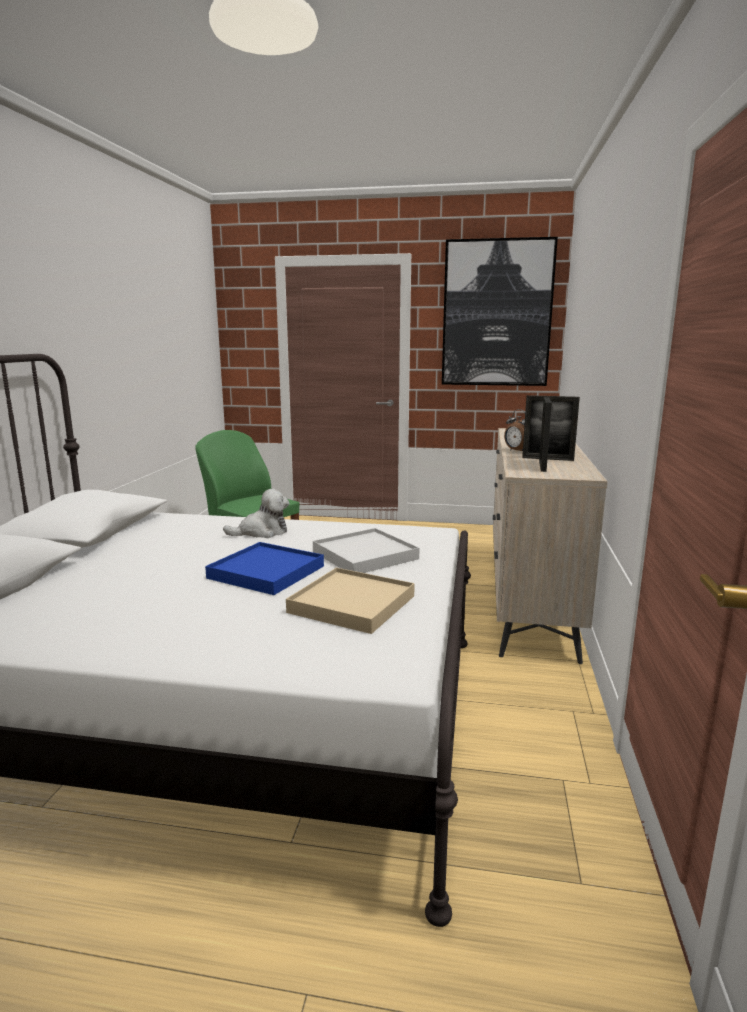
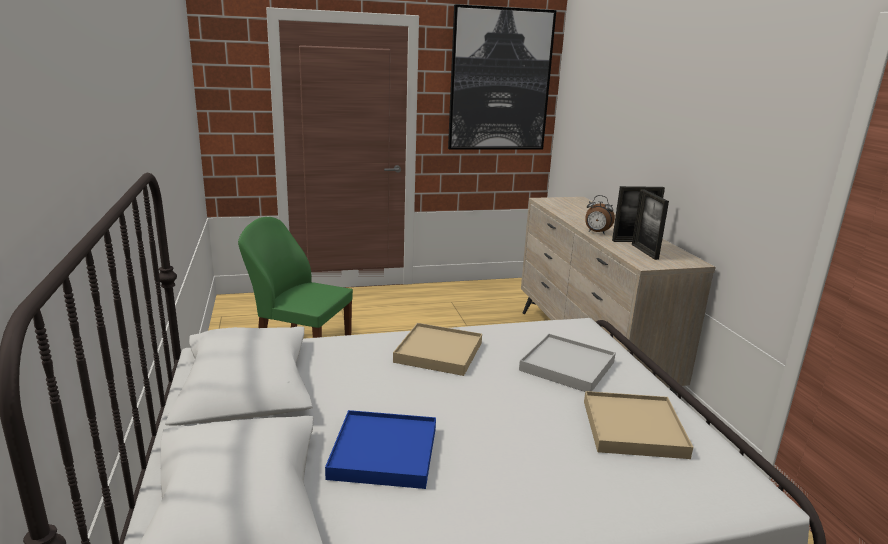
camera: 25 degrees left, 5 degrees up
blue tray [205,542,324,595] -> blue tray moved to [325,410,436,489]
plush toy [223,489,289,538] -> beige tray [393,323,482,376]

